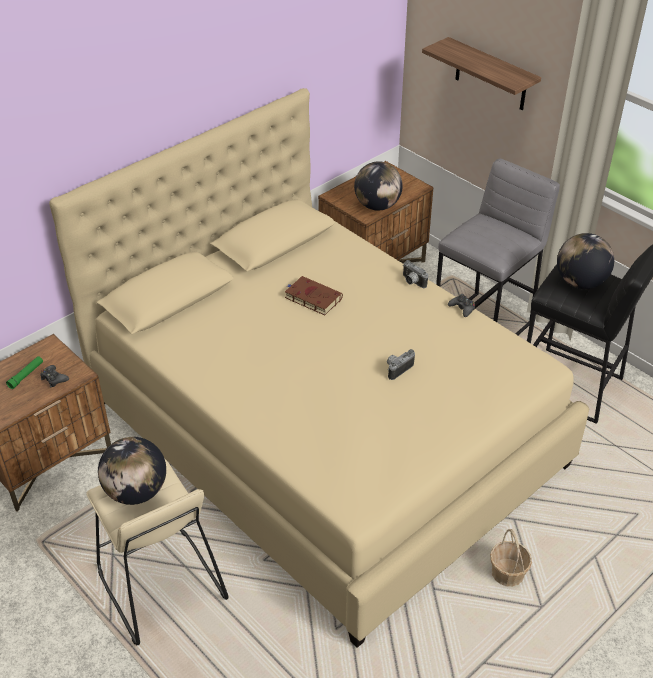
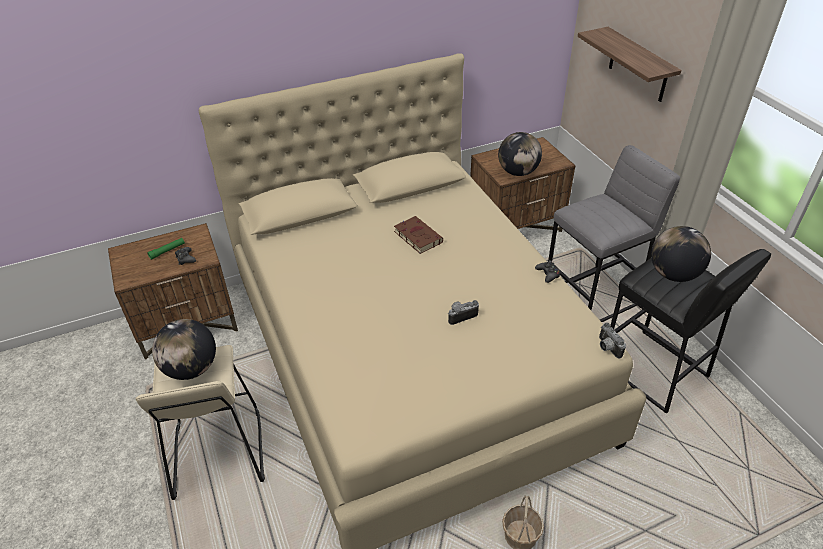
camera: 20 degrees right, 0 degrees up
camera [403,260,428,288] -> camera moved to [599,323,626,358]

